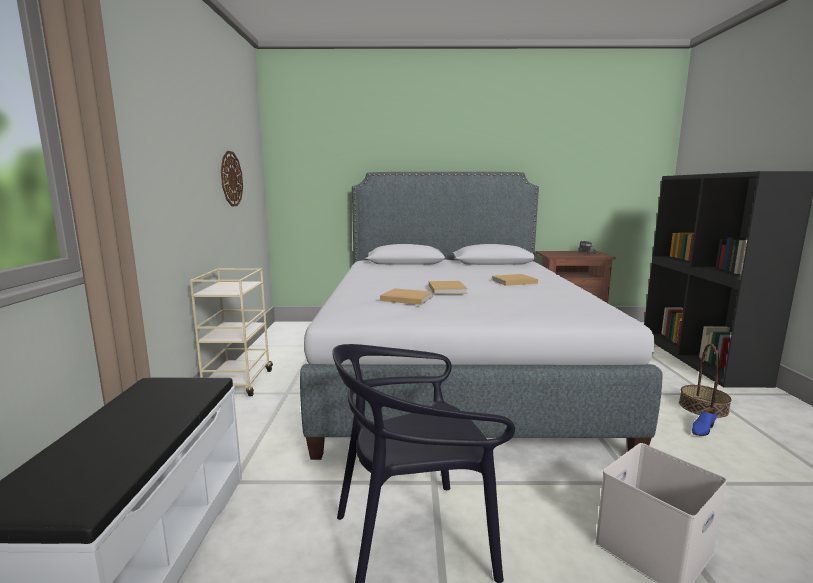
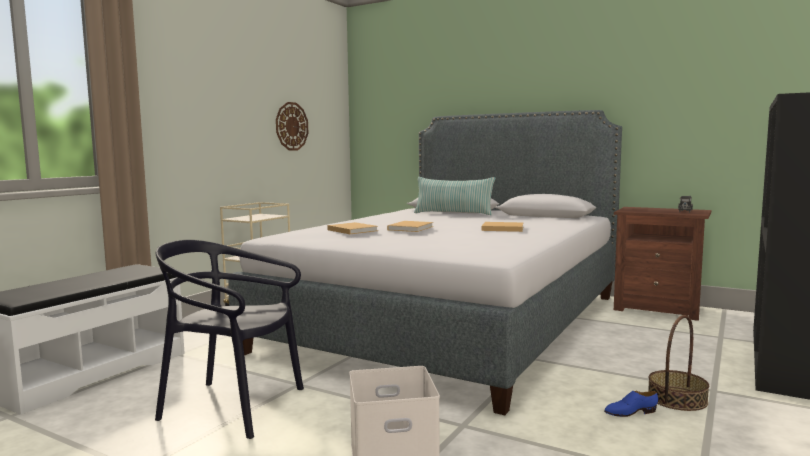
camera: 30 degrees right, 5 degrees down
none -> pillow [414,177,495,215]

